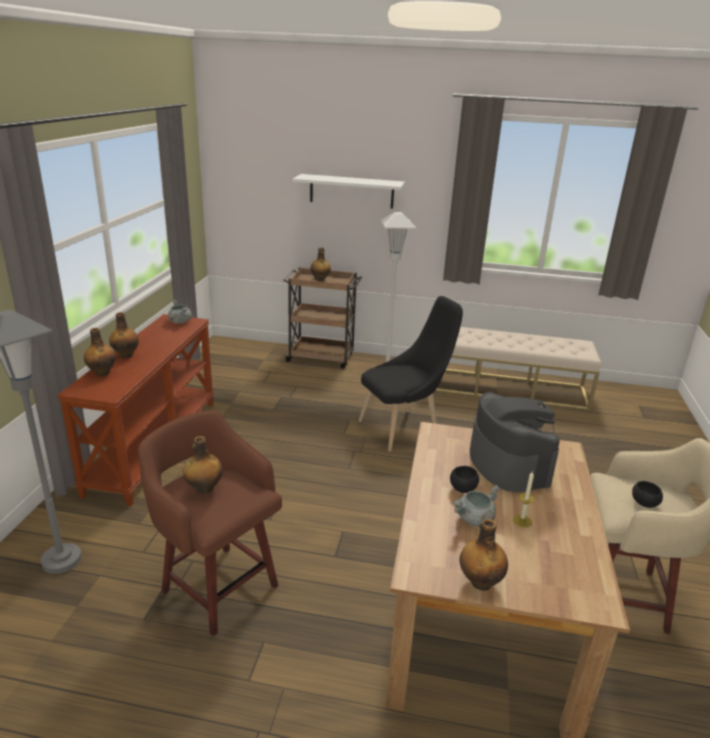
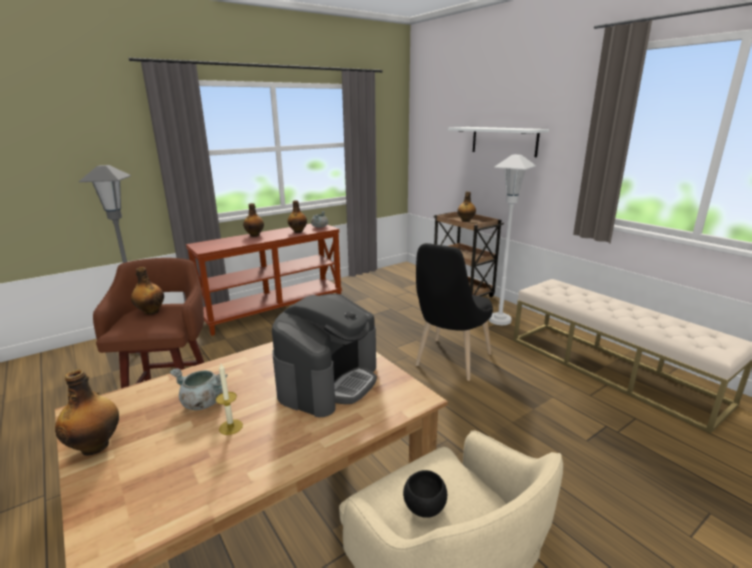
camera: 45 degrees right, 5 degrees down
bottle [84,328,116,376] -> bottle moved to [288,200,307,233]
black chair [359,296,463,452] -> black chair turned 105 degrees clockwise [416,243,493,381]
black bowl [450,466,479,493] -> none

